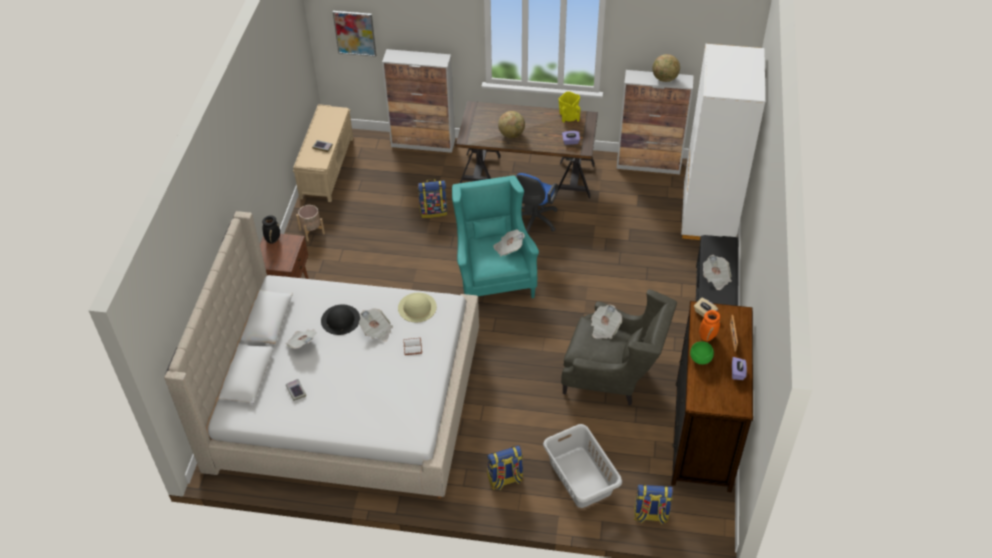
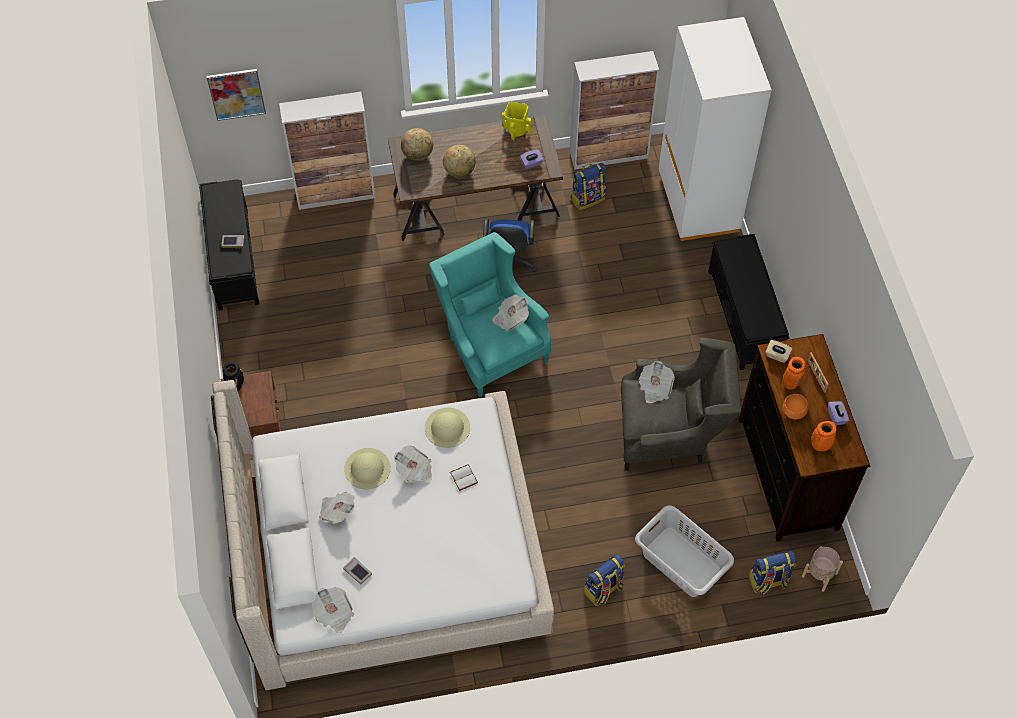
camera: 20 degrees left, 10 degrees up
beige bench [293,104,353,202] -> black bench [199,179,259,311]
beige planter [296,205,325,241] -> beige planter moved to [802,546,843,592]
black hat [321,305,360,335] -> beige hat [344,448,391,489]
backpack [418,179,447,218] -> backpack moved to [571,163,607,210]
globe [653,54,680,82] -> globe moved to [401,128,433,161]
green bowl [690,341,714,364] -> orange bowl [782,394,809,419]
newspaper [703,255,732,290] -> newspaper moved to [312,587,354,633]
none -> orange vase [811,421,837,451]

